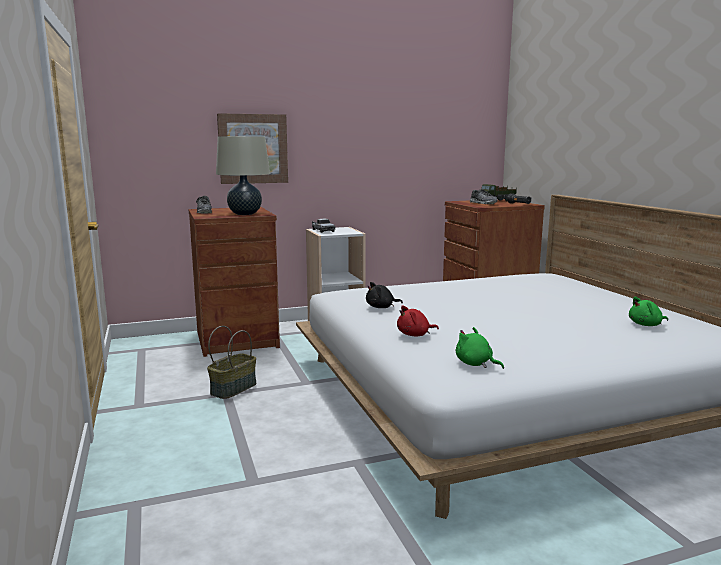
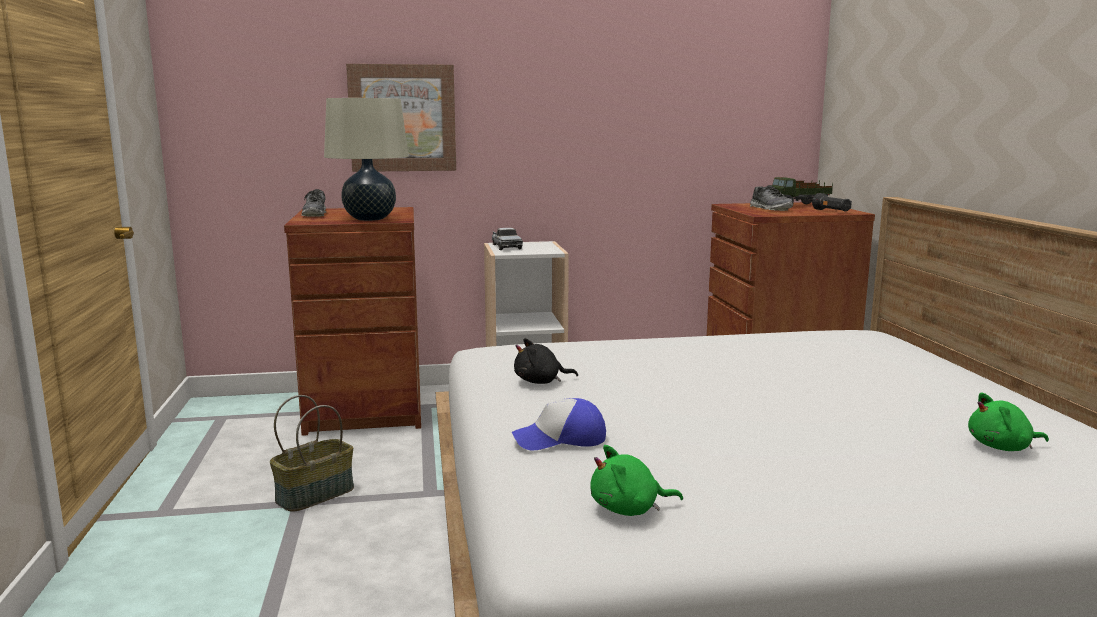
camera: 10 degrees right, 0 degrees up
red plush toy [397,305,439,336] -> cap [512,398,606,450]
green plush toy [456,327,504,369] -> green plush toy turned 60 degrees counterclockwise [590,445,683,516]

